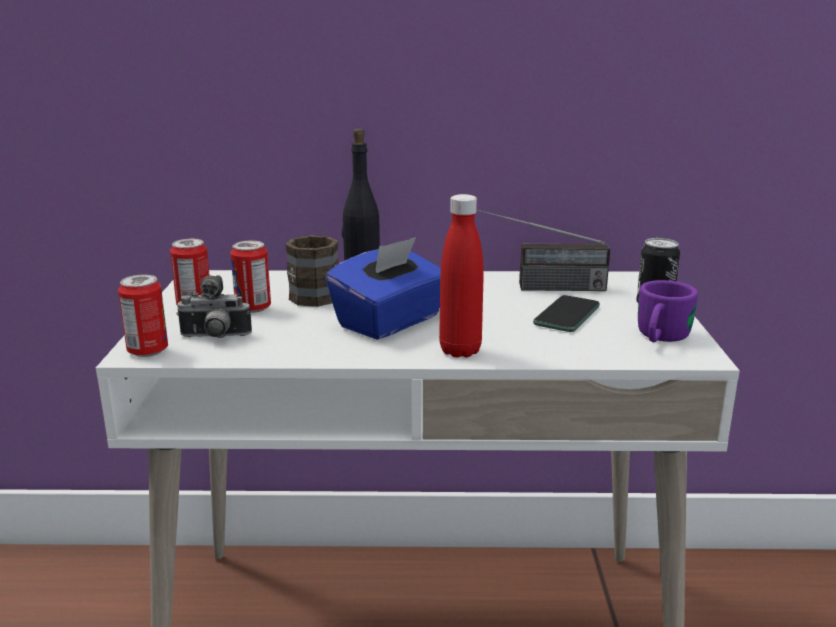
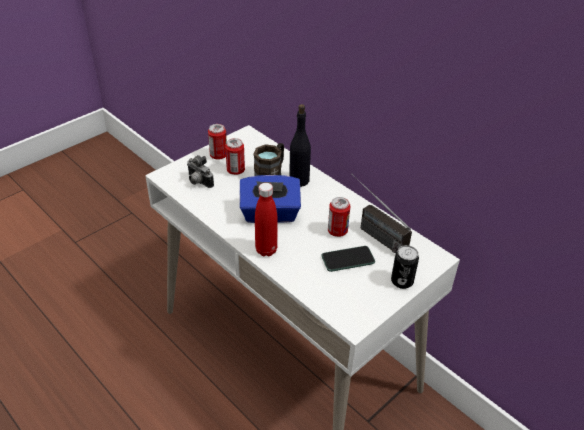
camera: 45 degrees right, 20 degrees up
can [118,275,168,357] -> can moved to [328,197,350,237]
purple mug [638,280,698,342] -> none

